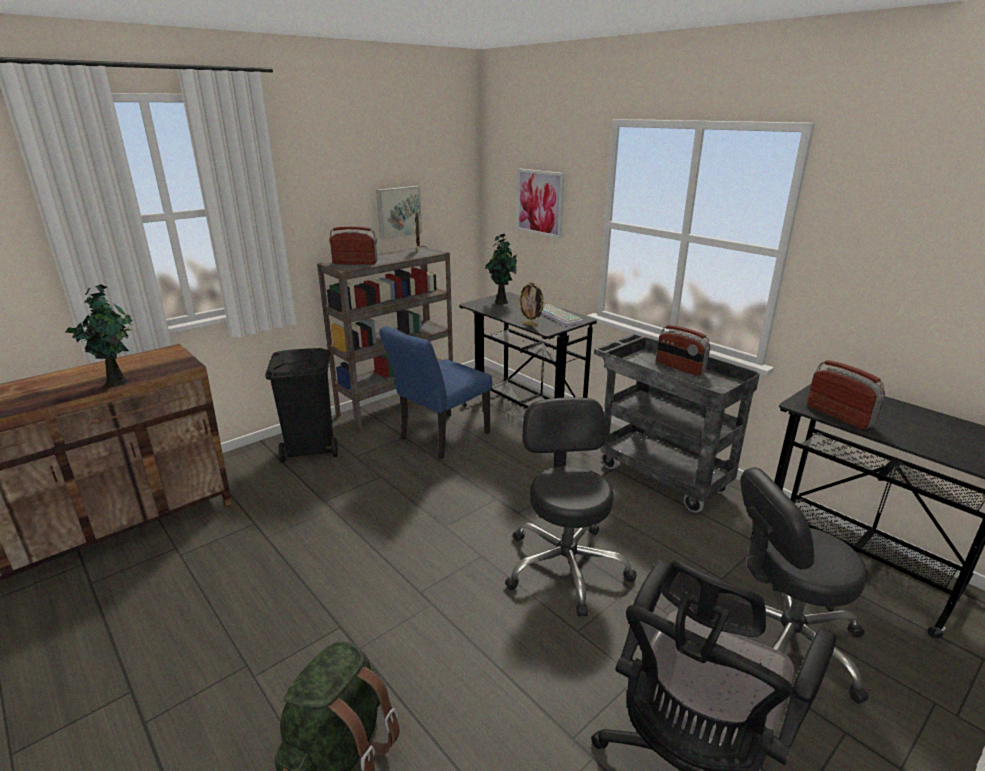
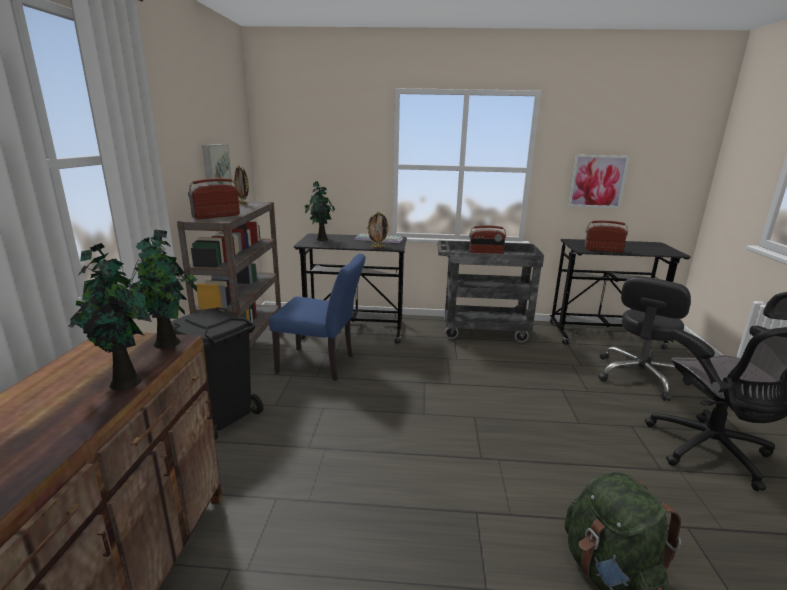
camera: 45 degrees left, 5 degrees down
blue chair [379,326,492,459] -> blue chair turned 75 degrees counterclockwise [269,254,365,381]
black office chair [505,397,637,616] -> none
picture [517,169,565,238] -> picture moved to [568,155,630,208]
none -> potted plant [126,229,197,349]

